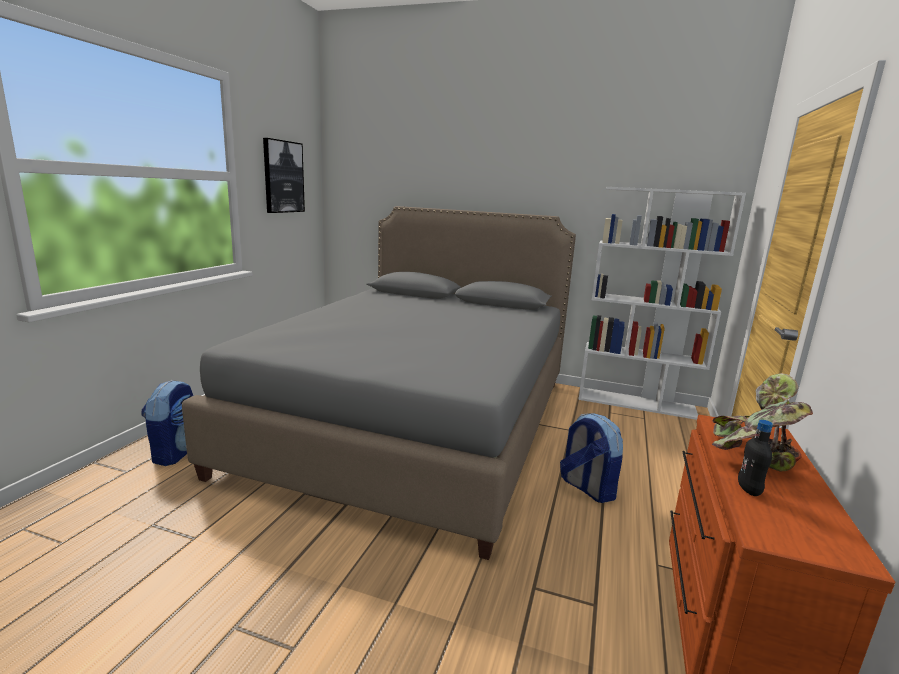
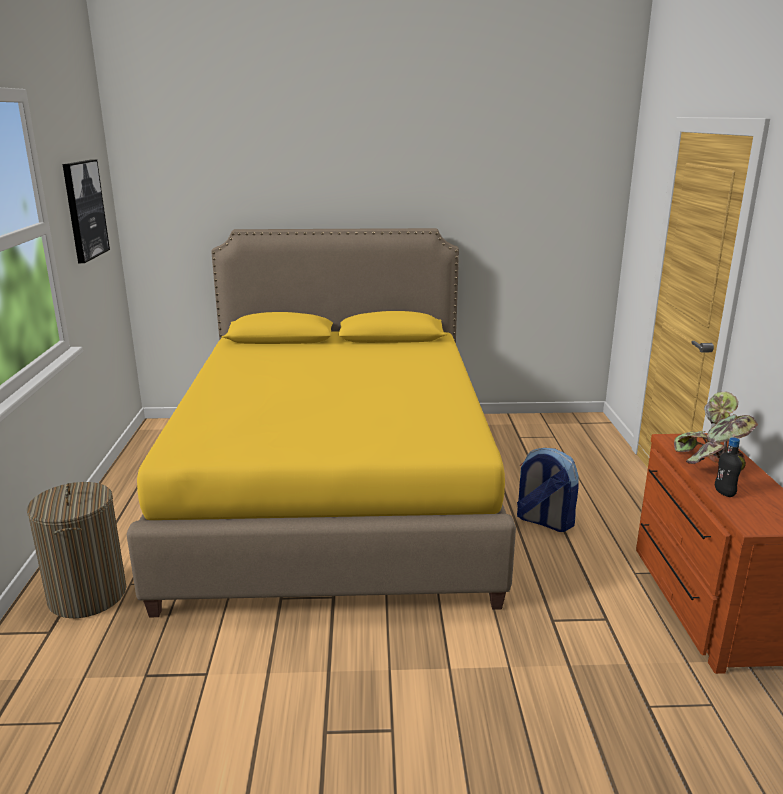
camera: 20 degrees left, 5 degrees up
backpack [141,380,193,466] -> laundry basket [27,482,127,618]
grey bed [182,206,576,560] -> yellow bed [127,228,516,617]
white bookcase [578,187,746,420] -> none

